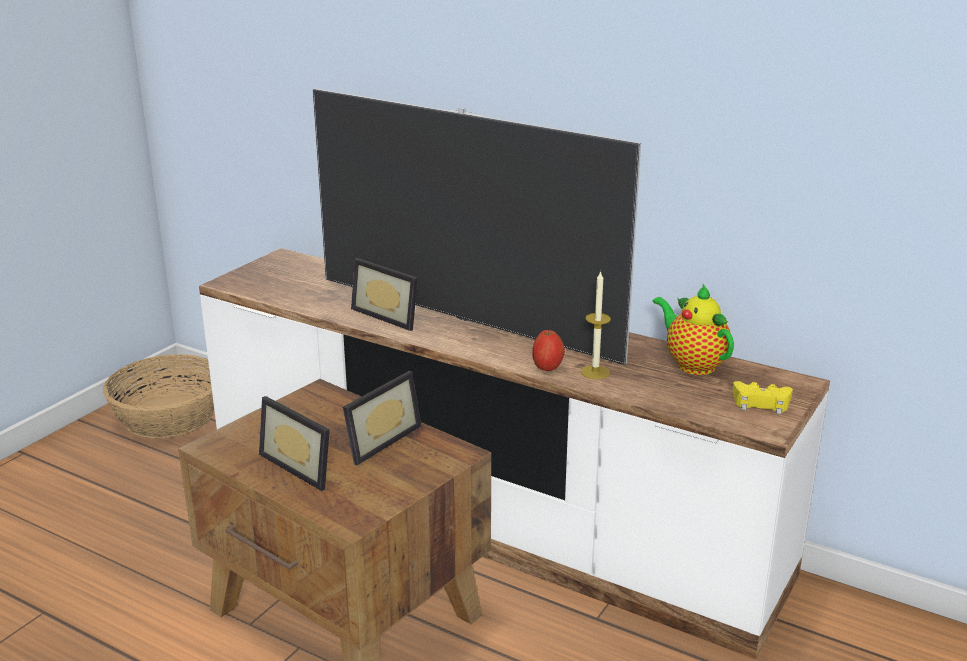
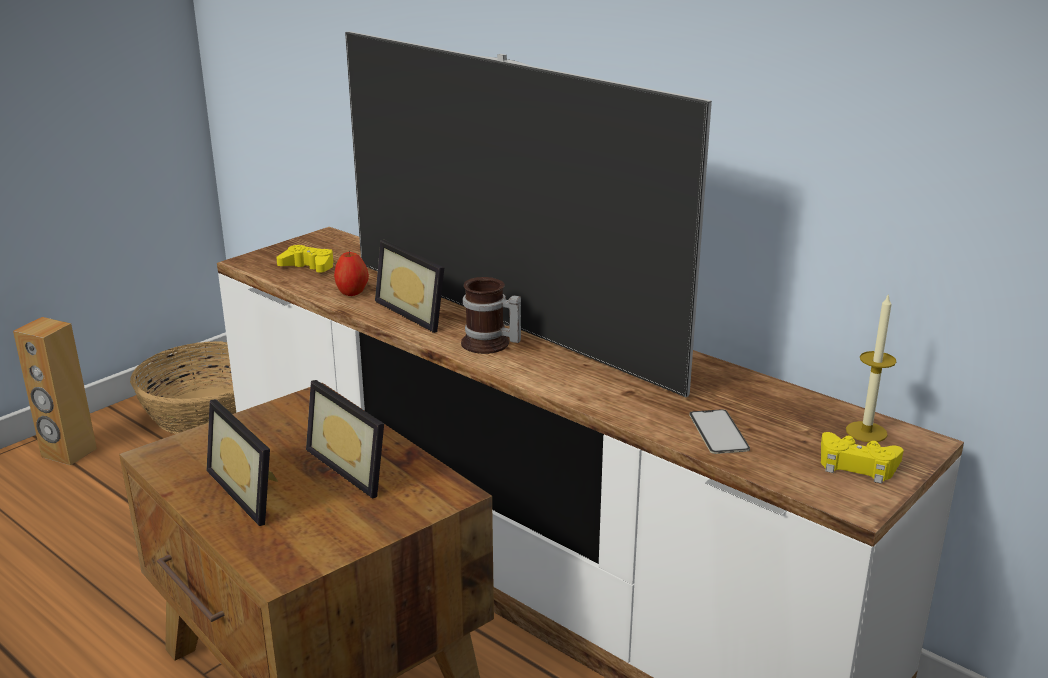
camera: 10 degrees right, 0 degrees up
picture frame [343,371,421,465] -> picture frame turned 90 degrees clockwise [306,380,384,498]
apple [532,330,565,371] -> apple moved to [334,251,369,296]
candle [581,270,611,379] -> candle moved to [846,293,896,442]
teapot [653,284,734,375] -> none
none -> brown speaker [13,317,97,465]
none -> yellow game controller [276,245,334,273]
none -> mug [461,277,521,354]
none -> phone [689,409,750,454]

